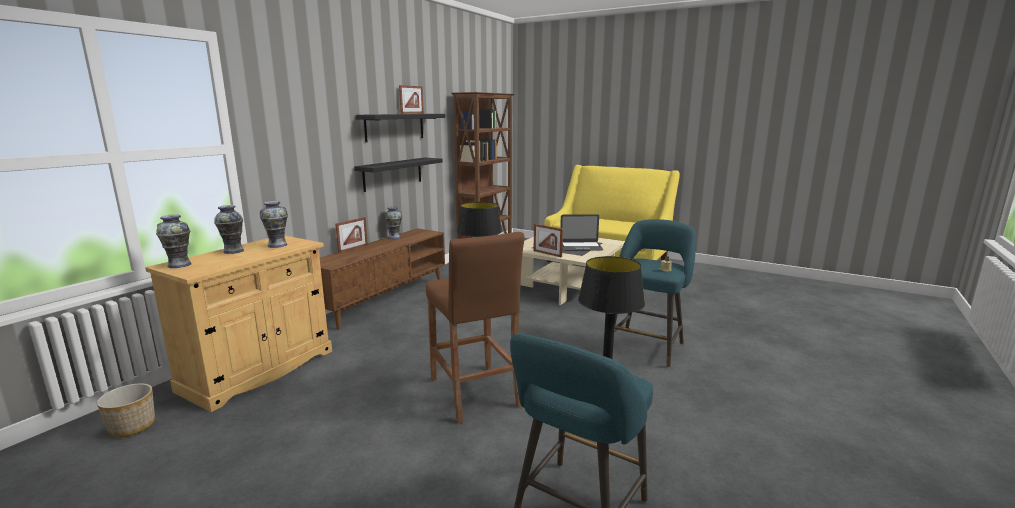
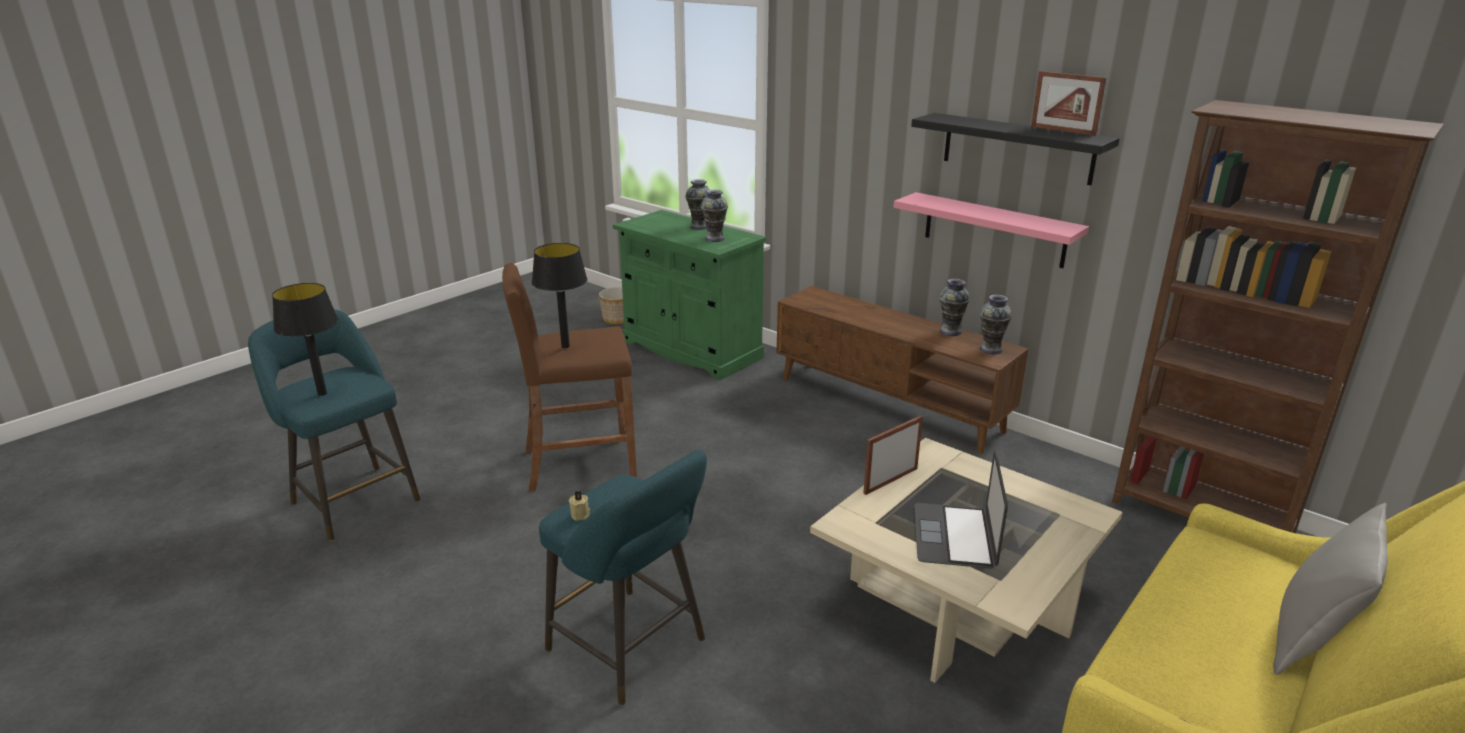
camera: 100 degrees right, 10 degrees up
beige cabinet [145,235,332,412] -> green cabinet [613,210,767,380]
vase [156,214,192,268] -> vase moved to [980,295,1012,354]
picture frame [335,217,368,253] -> none
black shelf [354,158,443,192] -> pink shelf [894,192,1089,268]
none -> grey pillow [1273,503,1388,675]

